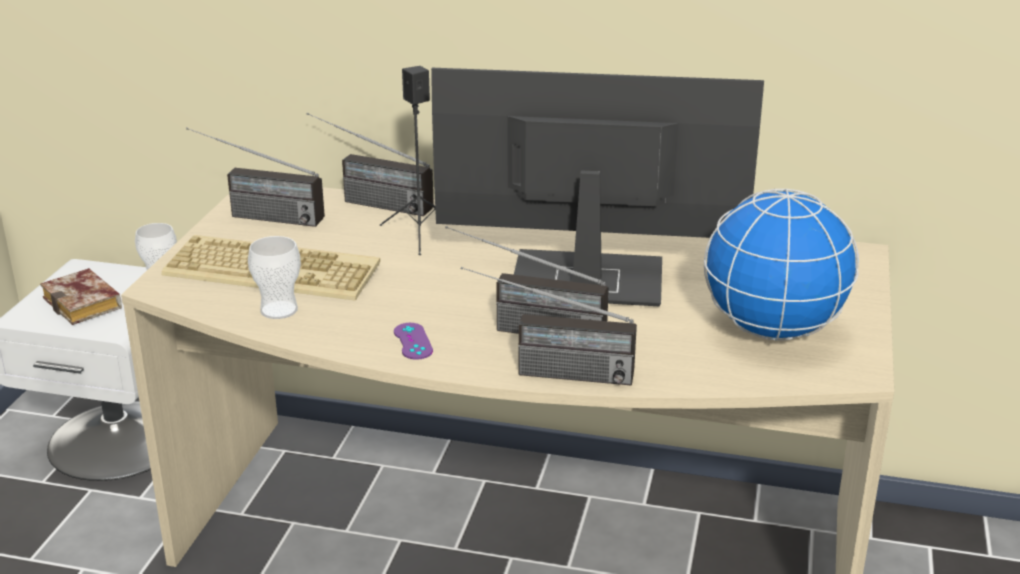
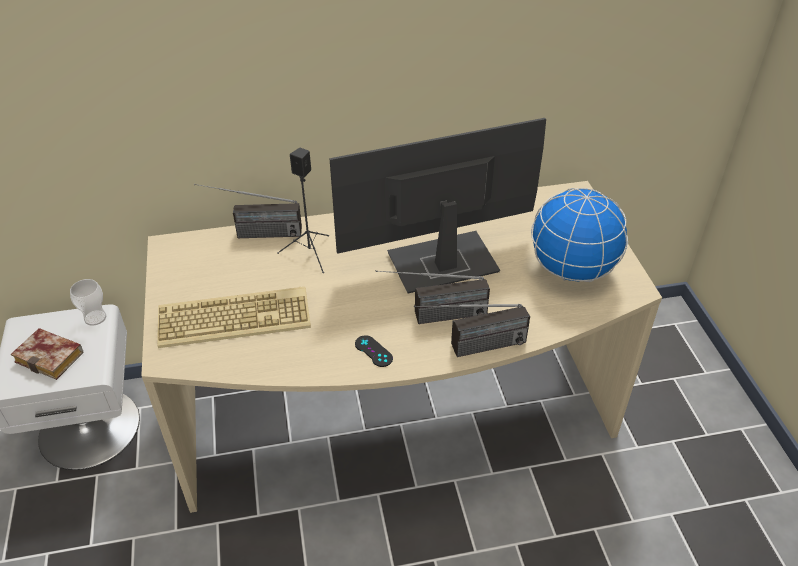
camera: 25 degrees left, 15 degrees up
radio [186,128,325,227] -> none
cup [248,236,301,319] -> none
purple game controller [394,323,433,360] -> black game controller [355,335,393,367]

